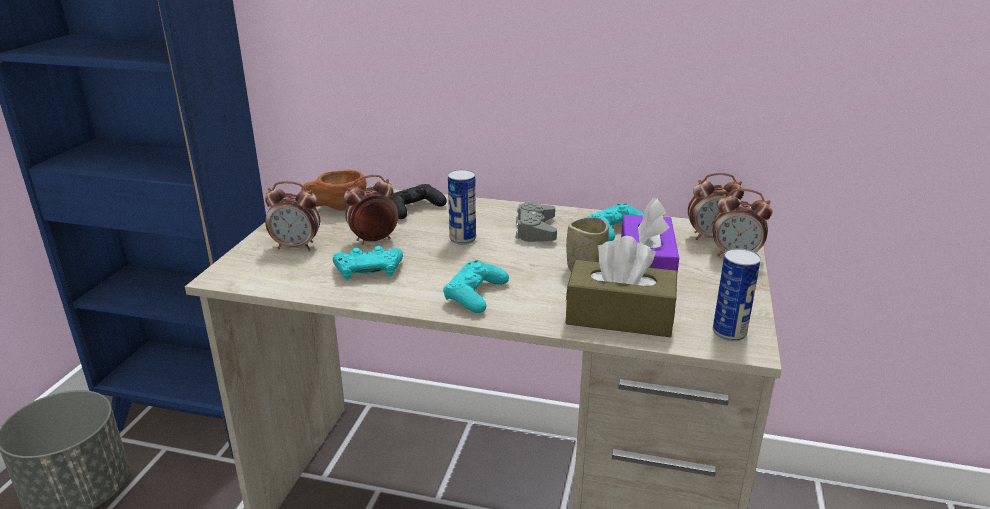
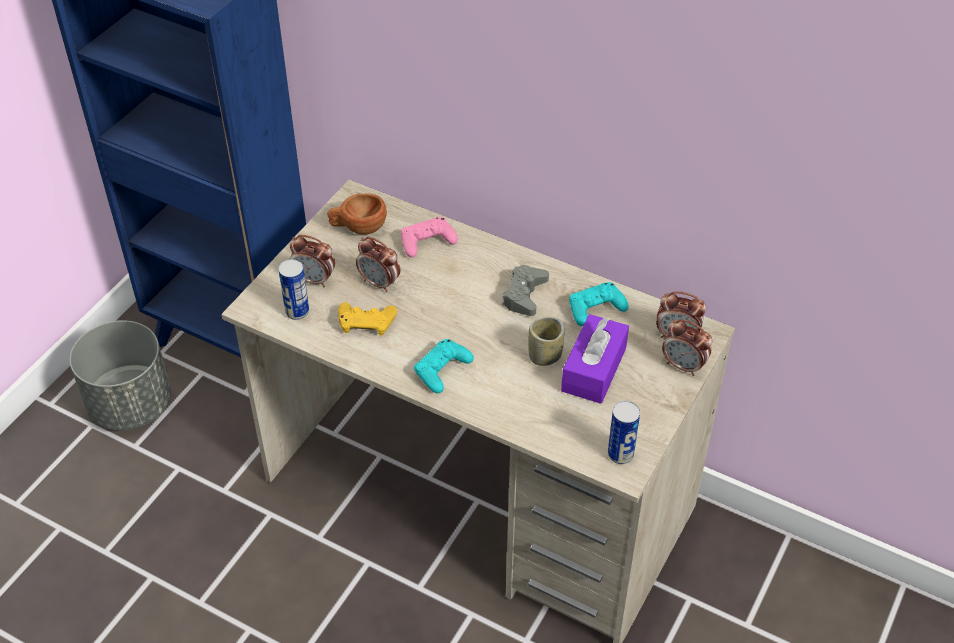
camera: 15 degrees right, 20 degrees up
turquoise game controller [333,246,403,280] -> yellow game controller [338,302,397,336]
alarm clock [344,175,398,245] -> alarm clock turned 135 degrees counterclockwise [356,237,401,292]
black game controller [390,184,447,219] -> pink game controller [401,217,458,258]
can [448,169,476,244] -> can moved to [278,259,309,320]
brown tissue box [566,236,677,337] -> none

